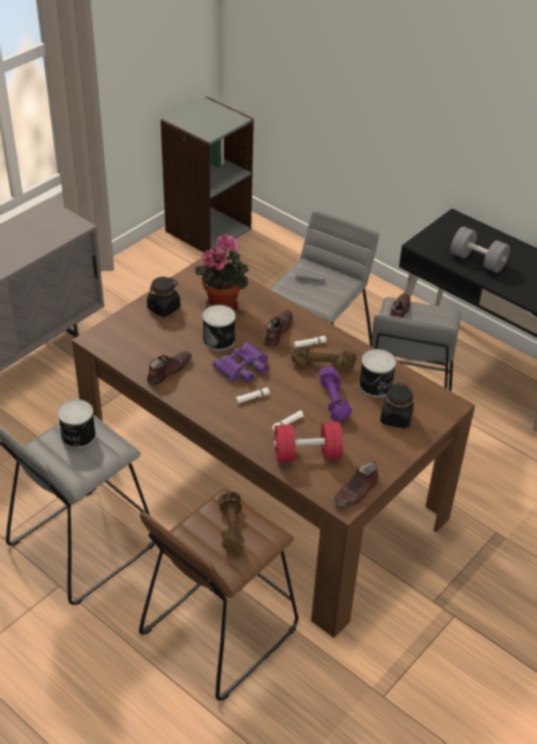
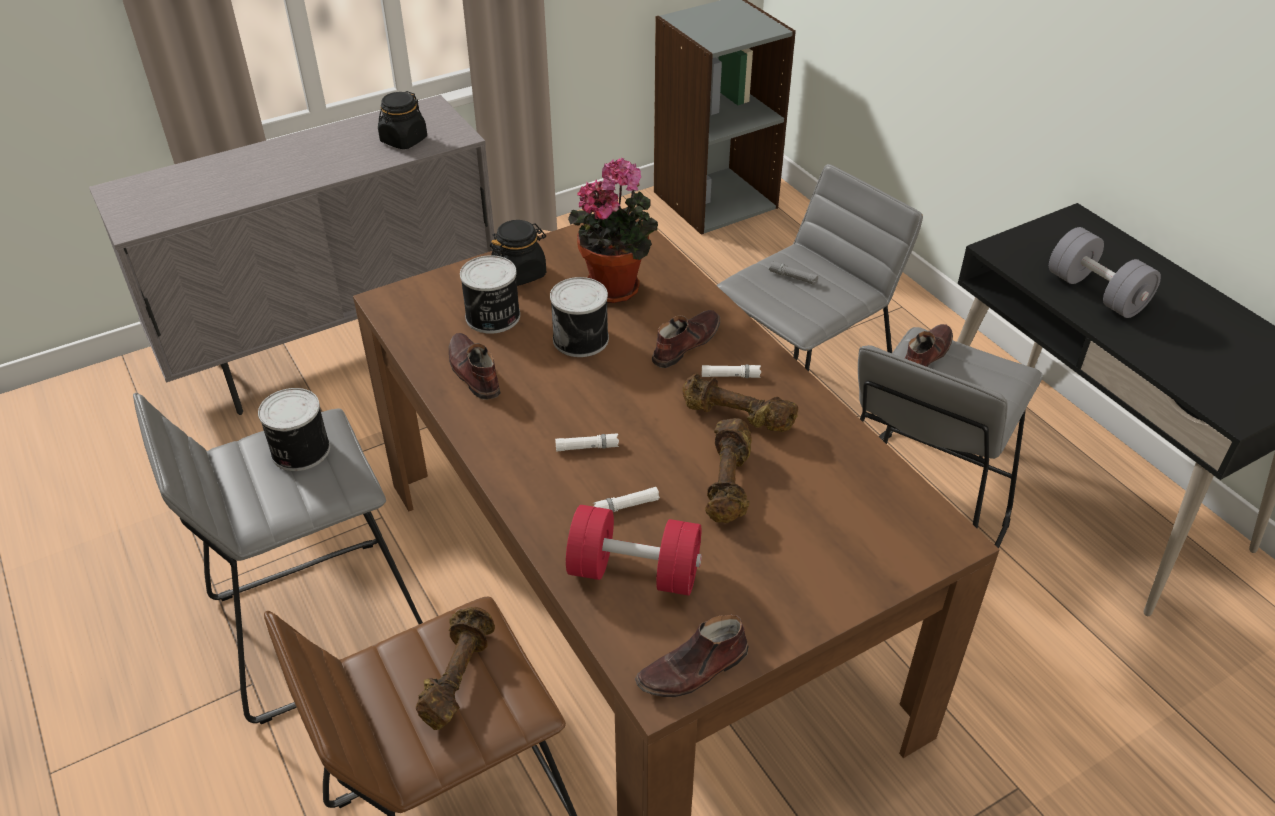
camera: 20 degrees right, 0 degrees up
brown shoe [147,351,192,385] -> brown shoe turned 90 degrees counterclockwise [449,333,501,400]
purple binoculars [213,342,268,383] -> none
purple dumbbell [319,366,352,421] -> brown dumbbell [705,418,752,523]
can [359,349,396,397] -> can moved to [460,255,520,334]
black jar [380,383,414,428] -> black jar moved to [378,91,427,149]

